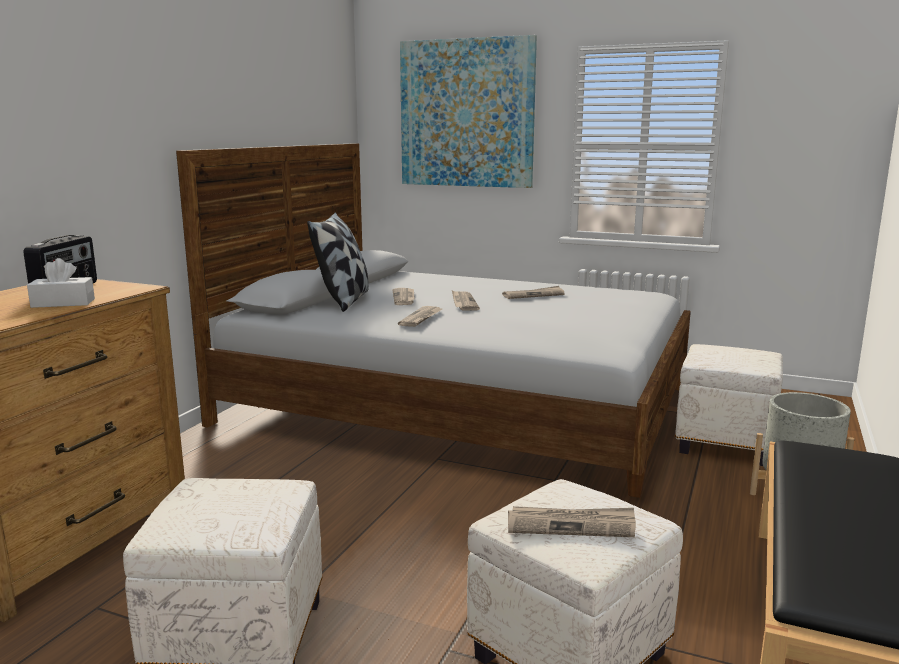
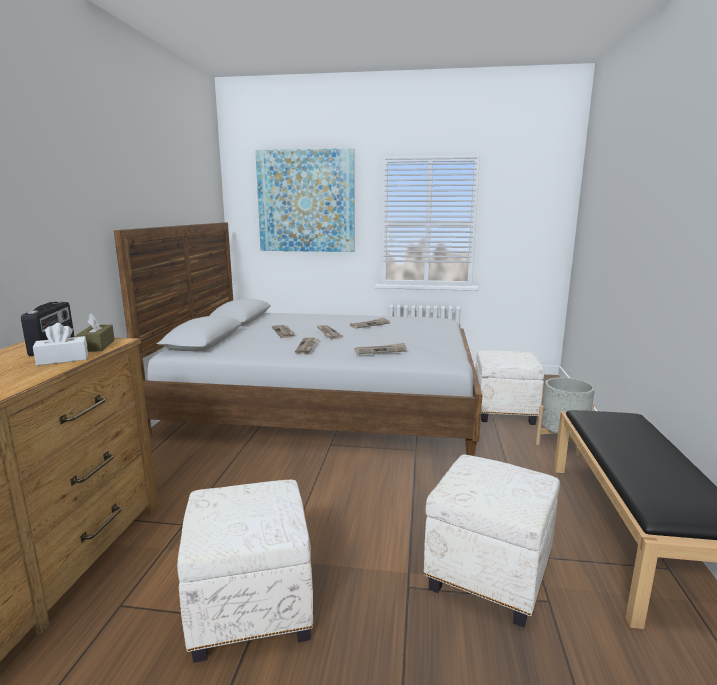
camera: 15 degrees left, 0 degrees up
pillow [307,212,369,312] -> none
newspaper [508,506,636,537] -> newspaper moved to [354,343,407,354]
none -> brown tissue box [77,313,115,352]

